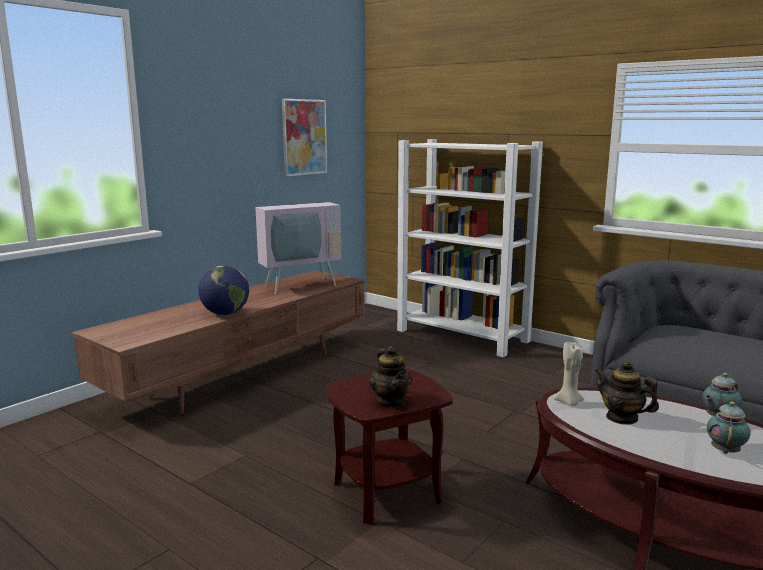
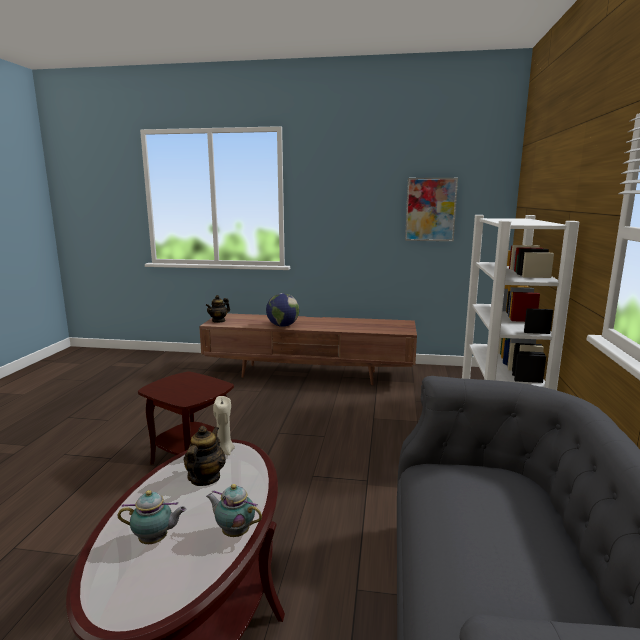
camera: 60 degrees right, 0 degrees up
television [251,173,341,294] -> none
teapot [369,346,412,407] -> teapot moved to [206,295,230,323]

